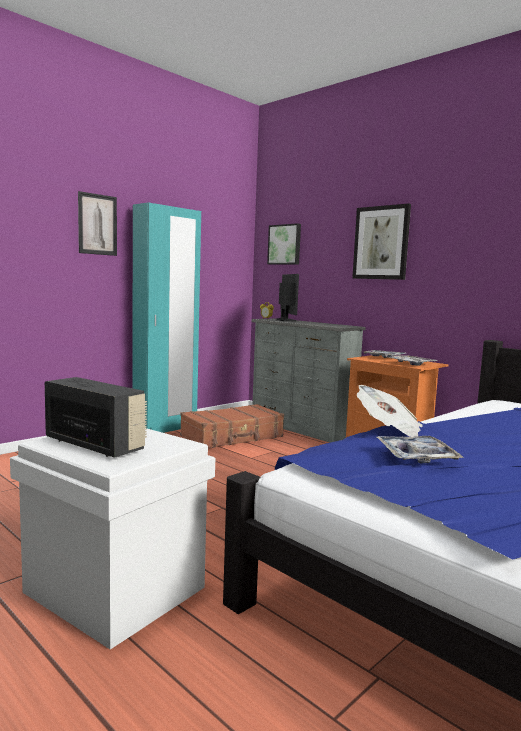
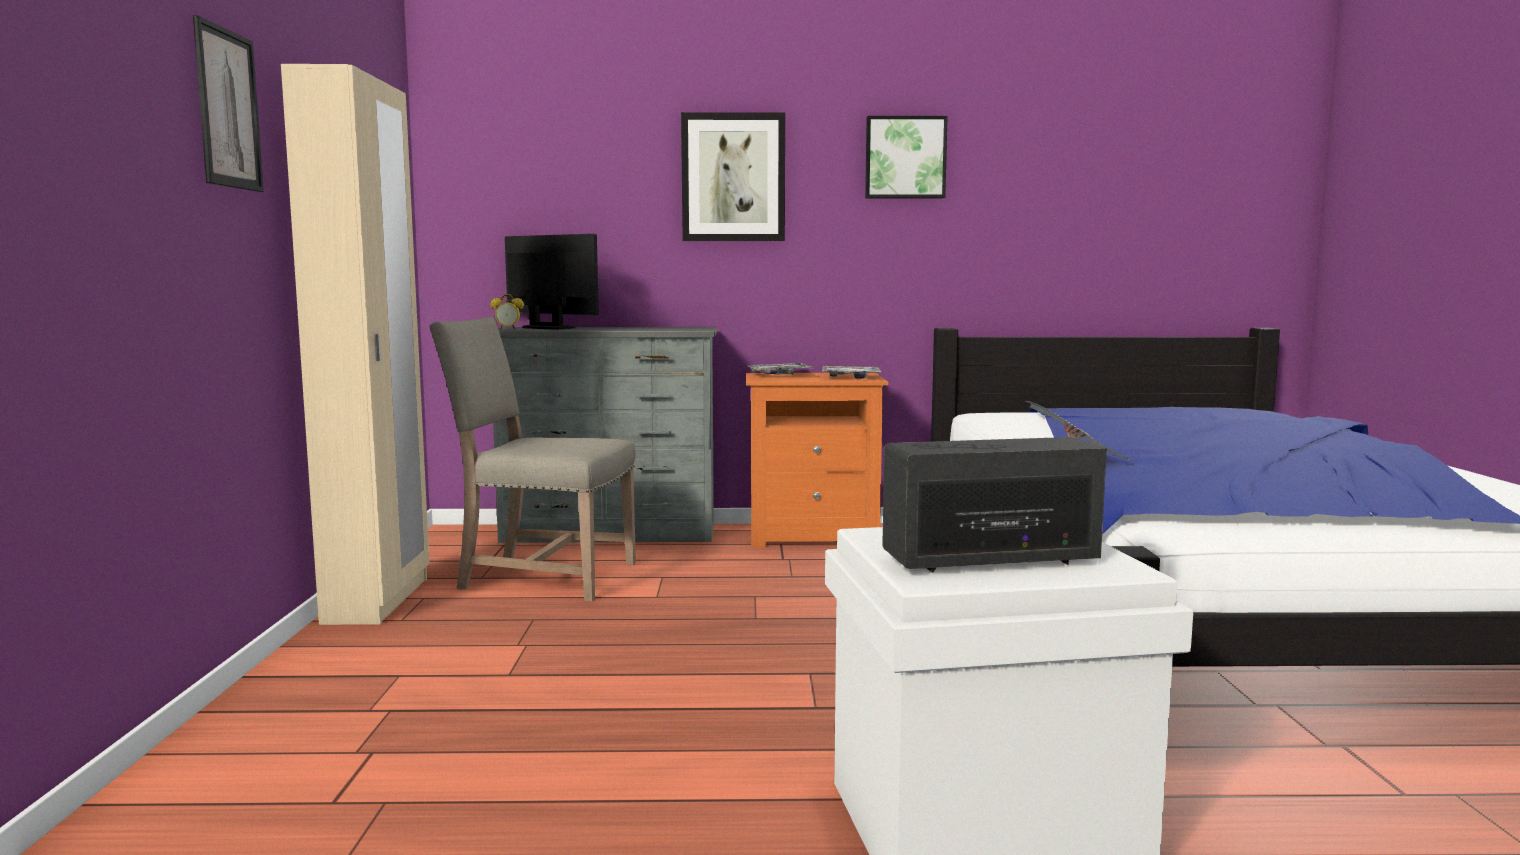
camera: 45 degrees left, 0 degrees up
turquoise wardrobe [132,202,201,433] -> beige wardrobe [281,64,430,625]
brown suitcase [180,404,284,448] -> beige chair [429,317,636,602]
picture [267,223,301,264] -> picture moved to [865,116,948,198]
tray [377,436,464,464] -> none

